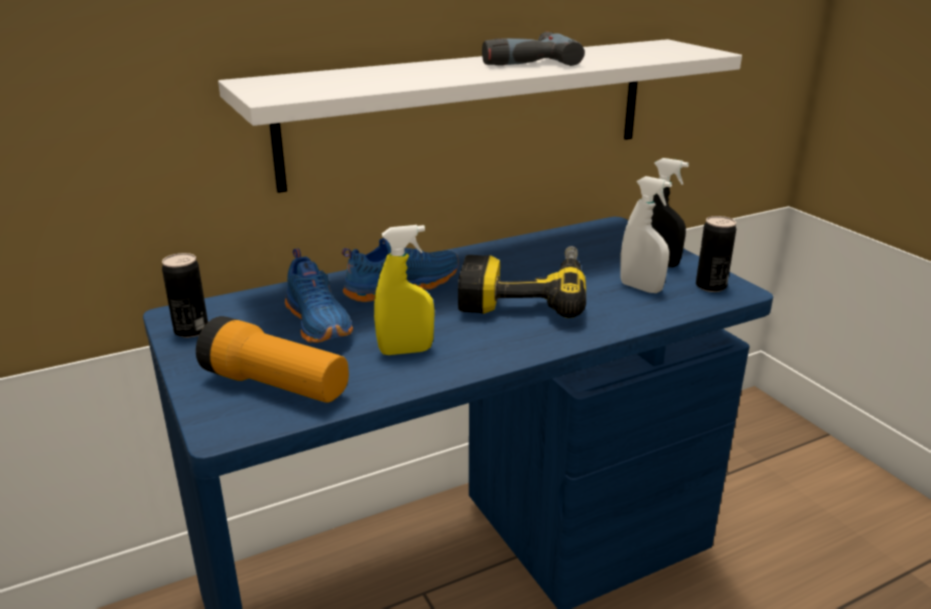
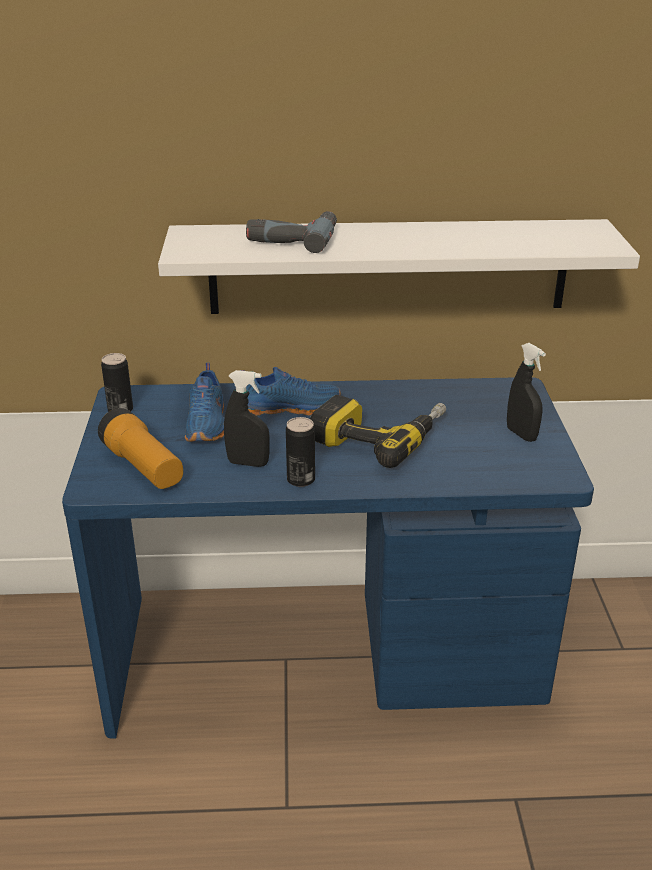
camera: 25 degrees right, 5 degrees up
yellow spray bottle [374,225,435,355] -> black spray bottle [224,370,270,467]
power drill [482,32,585,66] -> power drill moved to [246,211,337,253]
white spray bottle [620,176,672,293] -> none
can [696,216,736,292] -> can moved to [286,417,315,487]

